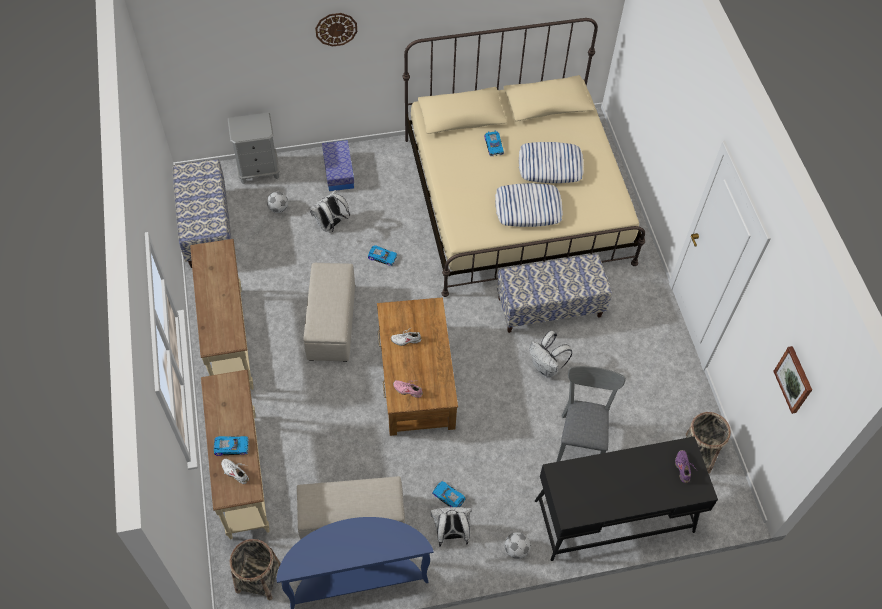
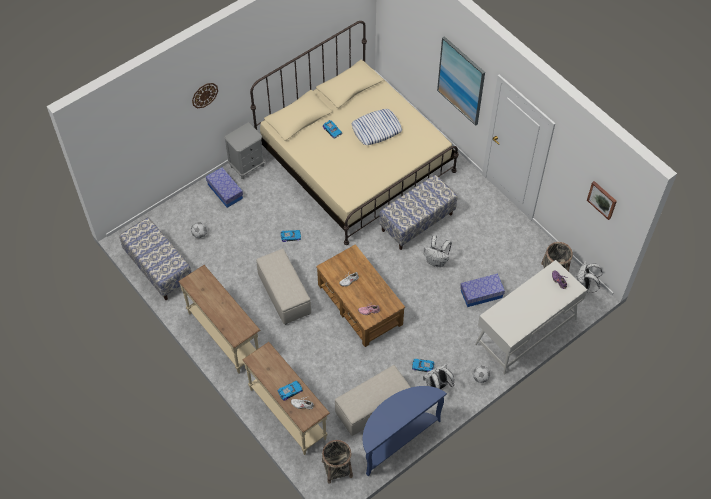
camera: 25 degrees left, 0 degrees up
grey nightstand [228,112,280,184] -> grey nightstand moved to [224,122,265,179]
white backpack [310,190,350,233] -> white backpack moved to [577,261,602,293]
pillow [495,183,563,227] -> none
black desk [535,436,718,561] -> white desk [475,260,587,375]
grey chair [557,366,626,462] -> storage box [460,274,505,307]
none -> picture [437,36,485,126]

